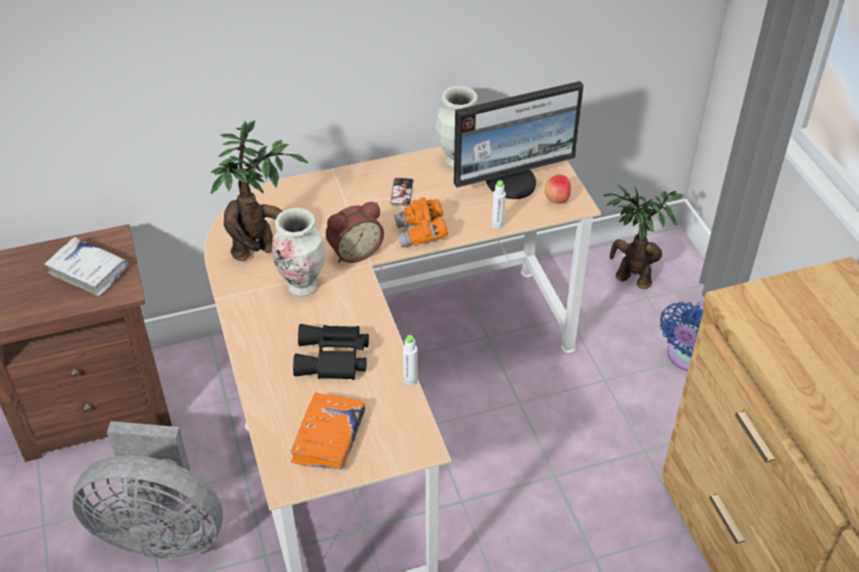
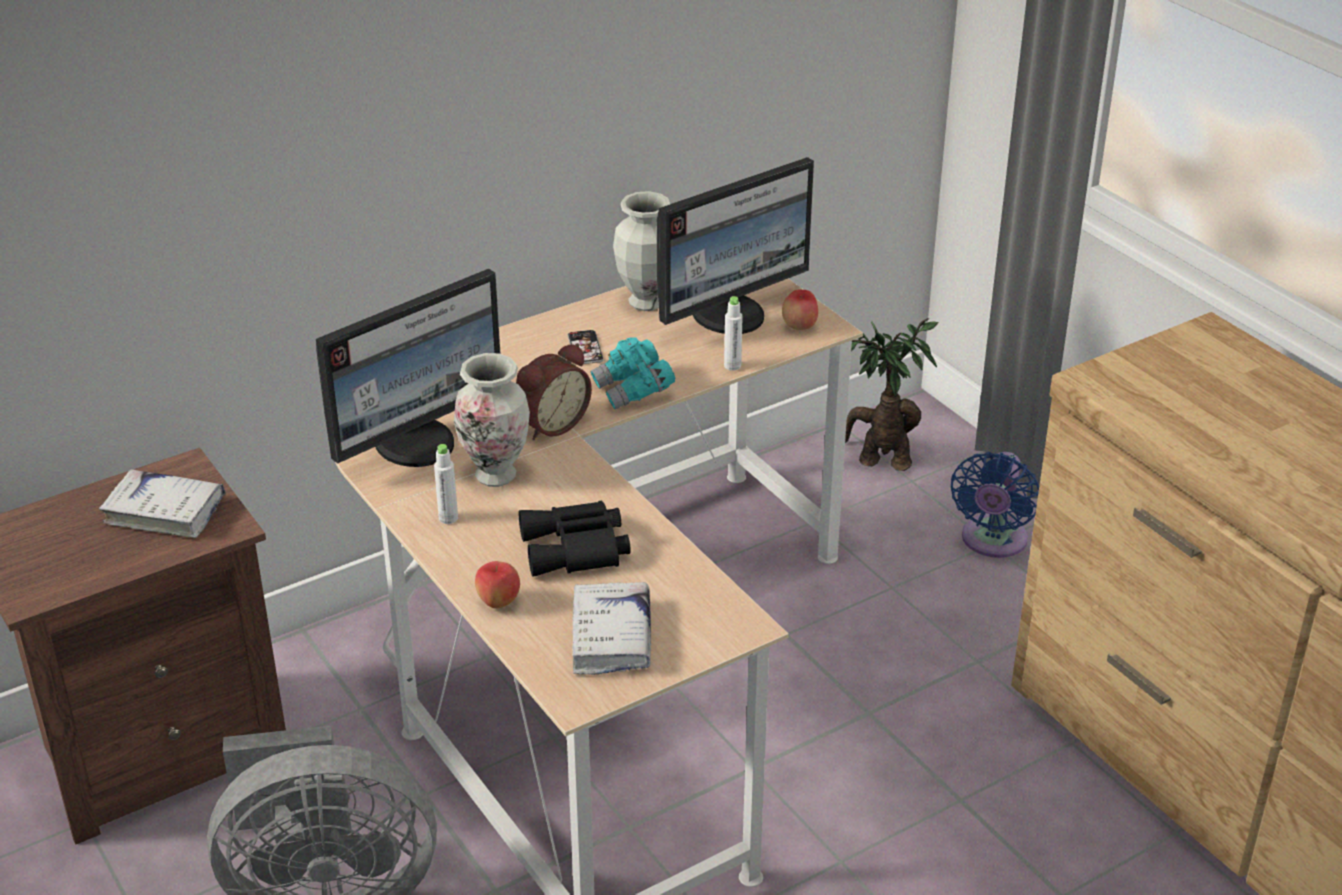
camera: 15 degrees left, 10 degrees down
potted plant [211,120,308,261] -> monitor [316,269,501,467]
orange book [290,392,365,470] -> white book [572,582,651,675]
orange binoculars [394,197,448,248] -> turquoise binoculars [590,337,675,410]
white bottle [403,335,418,386] -> white bottle moved to [434,444,458,524]
none -> apple [475,561,520,609]

